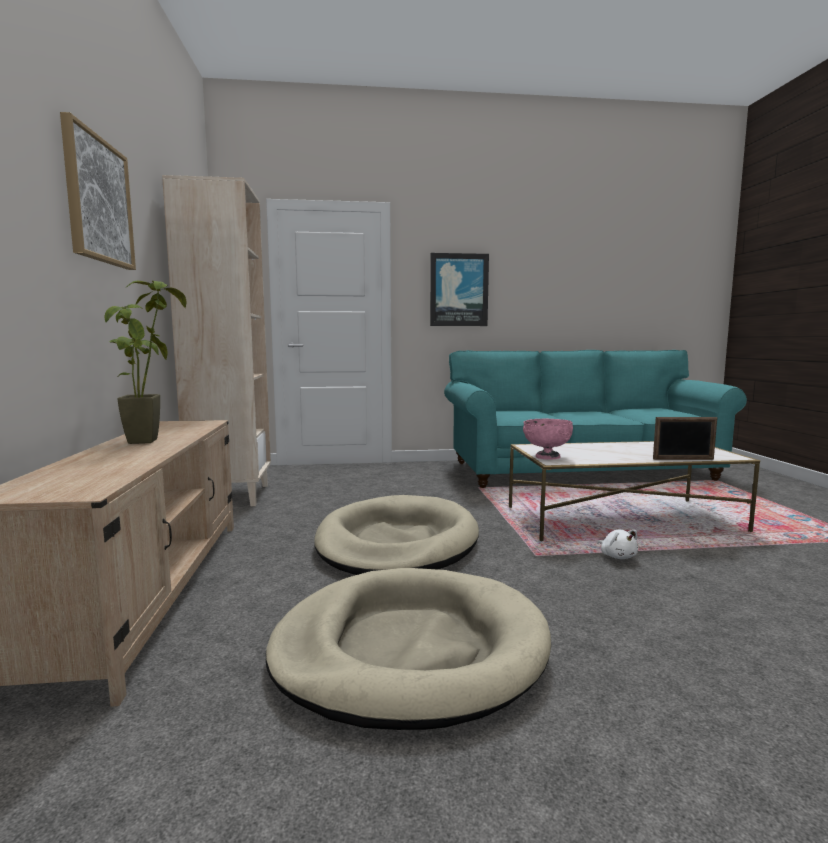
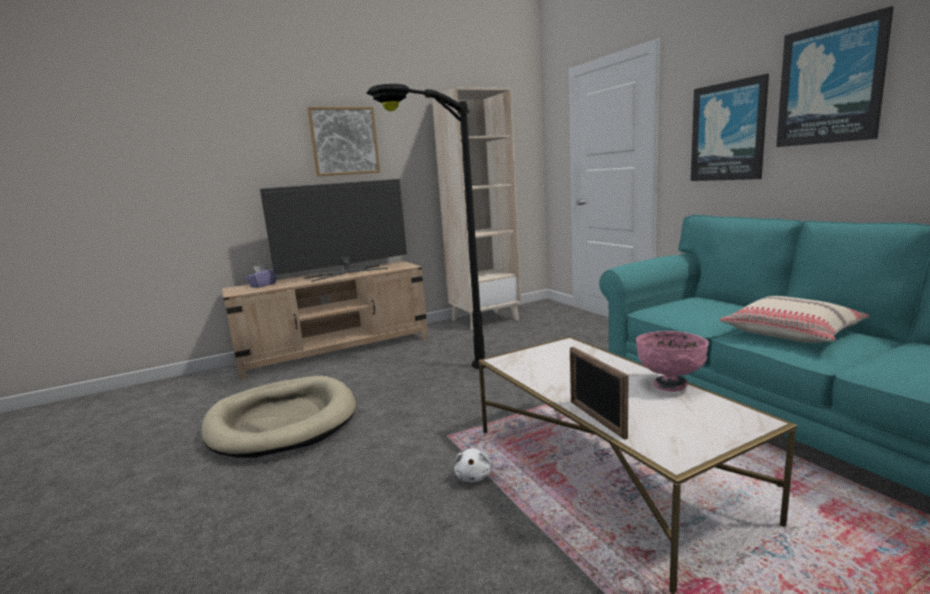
camera: 70 degrees right, 5 degrees up
potted plant [105,281,187,444] -> television [260,179,407,282]
beige dog bed [314,495,479,575] -> black floor lamp [367,84,486,369]
pink bowl [523,418,573,460] -> pink bowl moved to [636,331,709,392]
white plush toy [597,530,638,559] -> white plush toy turned 45 degrees counterclockwise [454,448,493,482]
none -> purple tissue box [246,265,276,288]
none -> beige pillow [719,296,869,343]
none -> picture [776,6,894,147]

